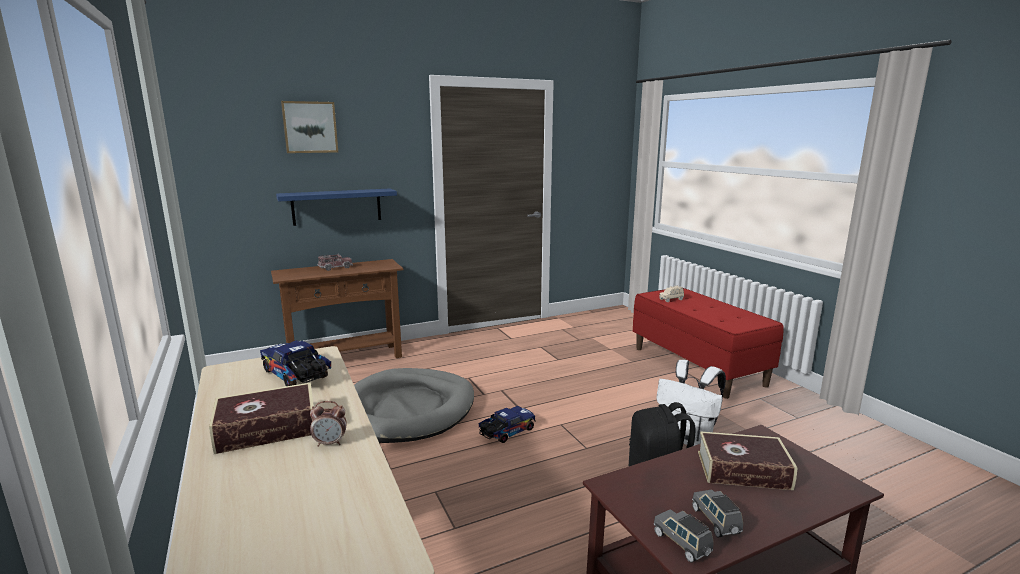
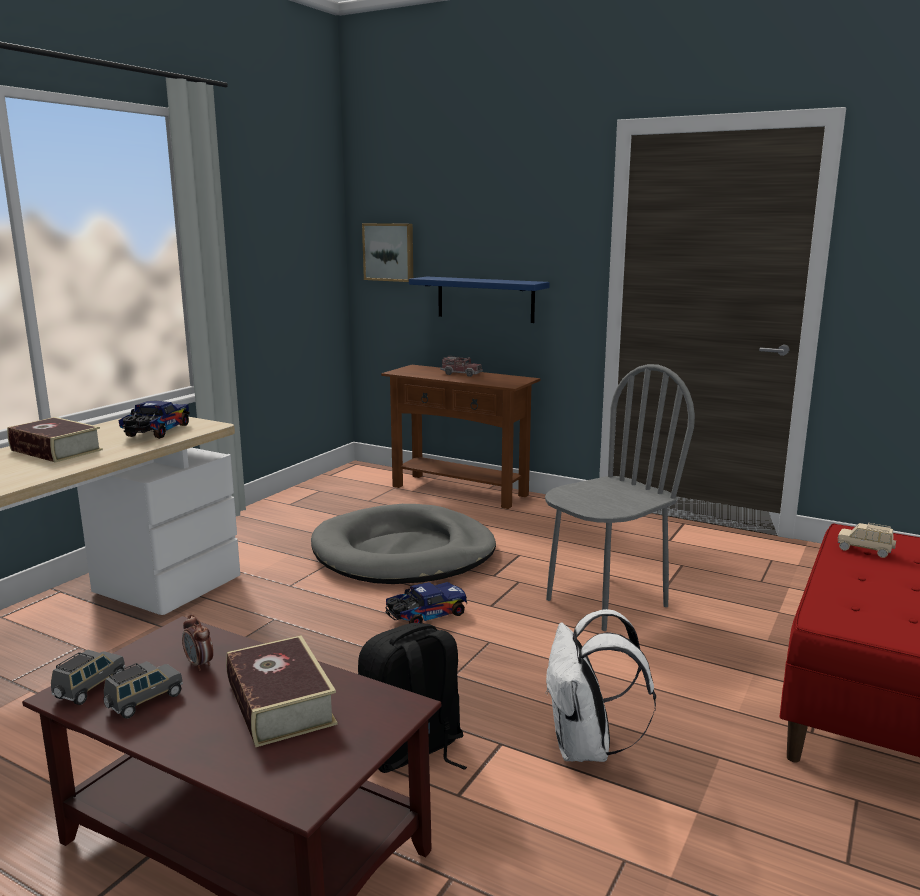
camera: 55 degrees right, 0 degrees up
picture [281,101,338,153] -> picture moved to [362,223,413,282]
alarm clock [310,401,347,447] -> alarm clock moved to [182,614,213,671]
toy truck [479,406,536,443] -> toy truck turned 45 degrees counterclockwise [385,582,467,623]
none -> grey chair [545,364,695,631]

